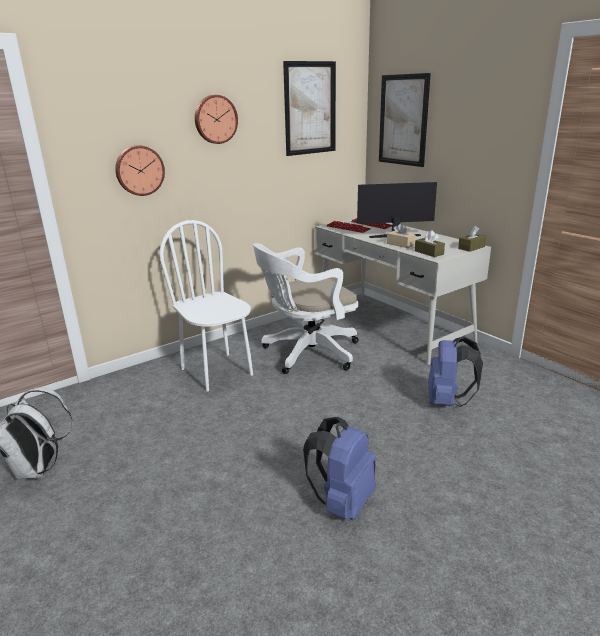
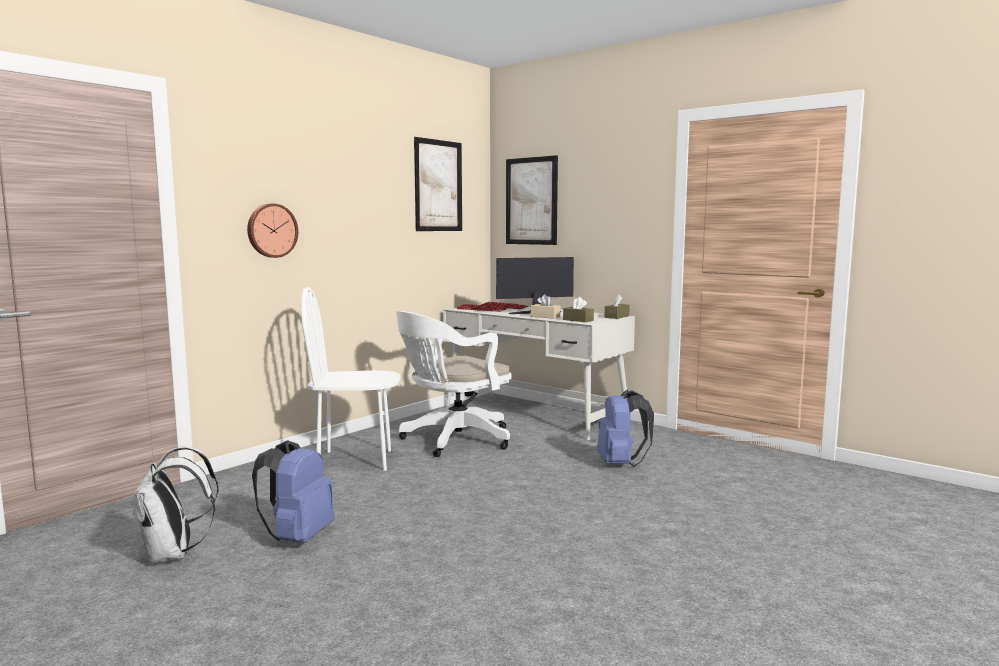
camera: 15 degrees left, 15 degrees down
white chair [159,220,253,392] -> white chair turned 45 degrees counterclockwise [301,287,400,471]
wall clock [195,95,238,144] -> none
blue backpack [303,416,376,520] -> blue backpack moved to [252,440,335,543]

